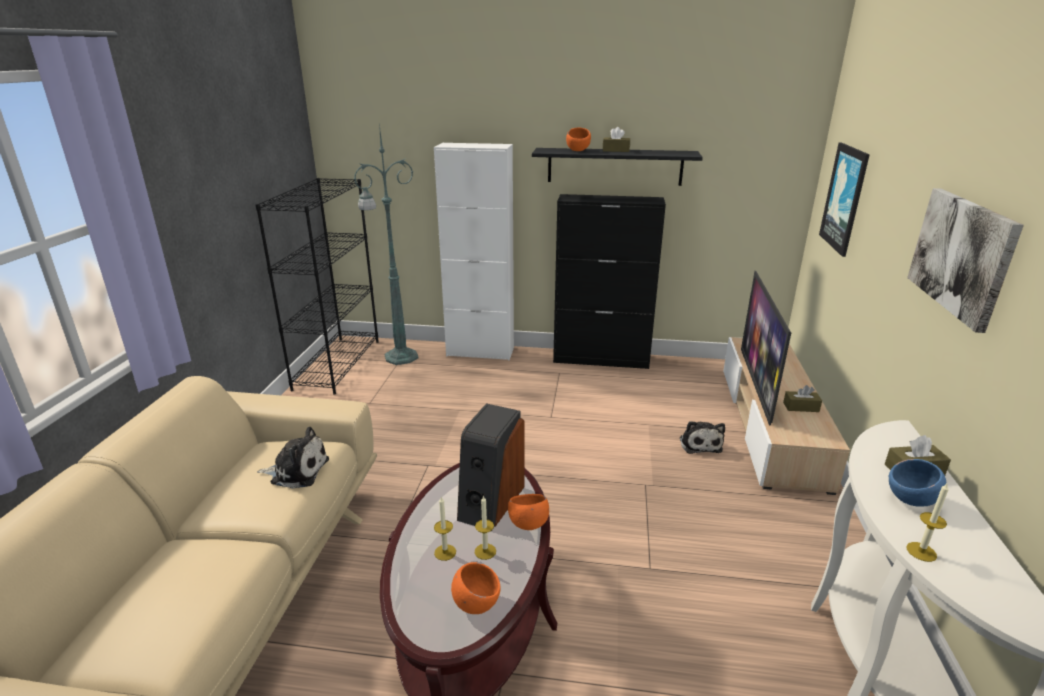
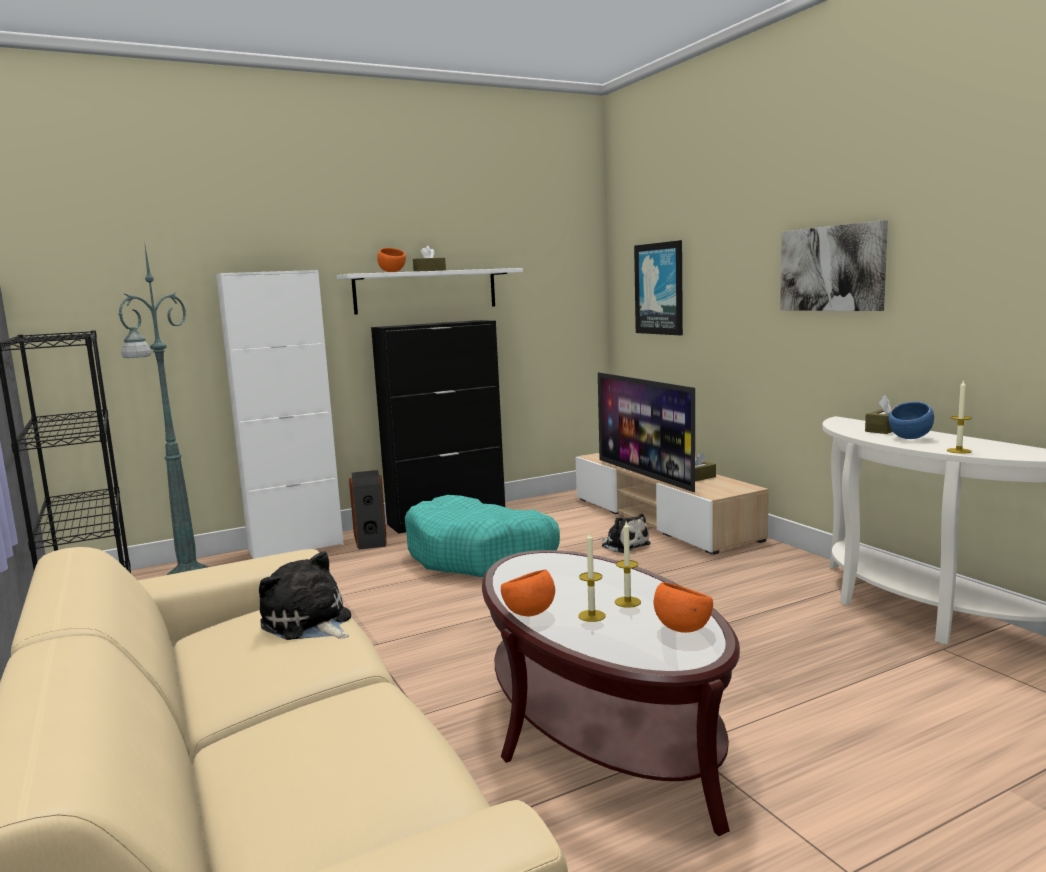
camera: 35 degrees left, 15 degrees down
plush toy [257,427,329,489] -> plush toy turned 105 degrees counterclockwise [259,551,351,640]
speaker [457,403,524,531] -> speaker moved to [349,470,387,550]
orange bowl [508,494,549,530] -> orange bowl moved to [501,569,555,616]
black shelf [532,148,703,186] -> white shelf [337,268,523,315]
none -> turquoise dog bed [405,495,560,577]

